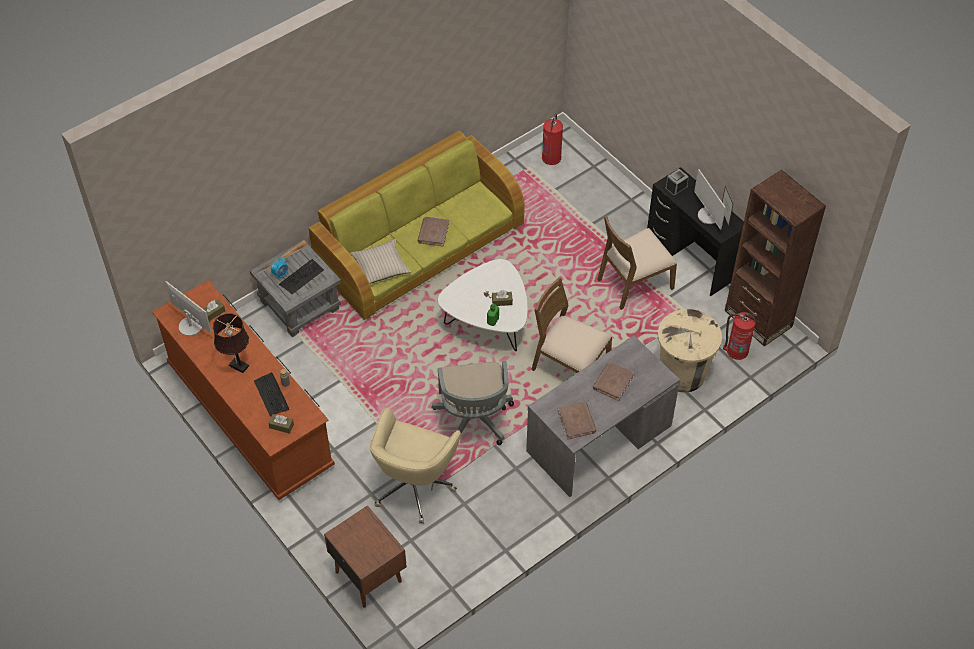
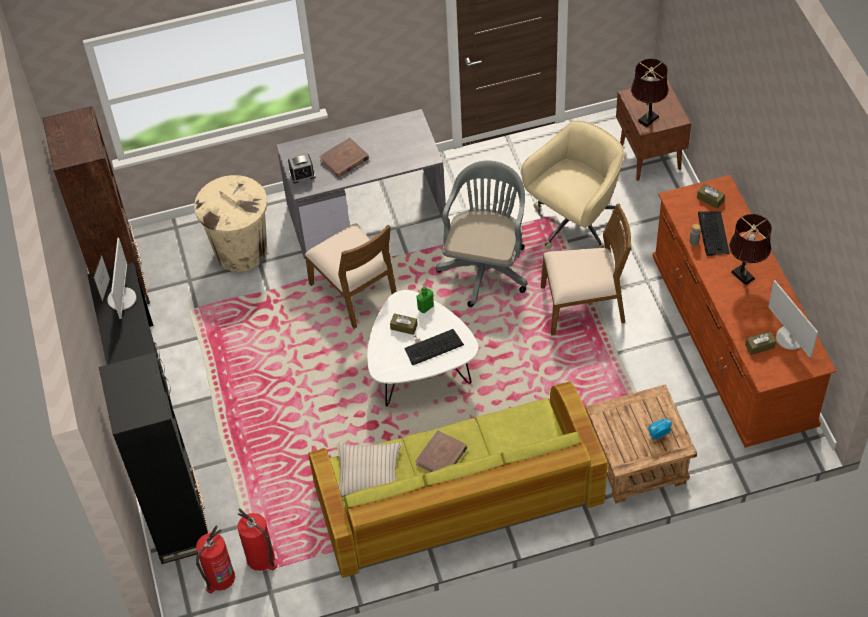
camera: 155 degrees left, 0 degrees up
grey side table [250,240,341,337] -> brown side table [585,384,697,504]
keyboard [279,259,324,294] -> keyboard moved to [404,329,464,365]
beige pillow [350,239,411,284] -> beige pillow moved to [336,442,402,497]
brown book [558,401,596,440] -> none
brown chair [598,216,677,310] -> brown chair moved to [541,204,631,336]
alarm clock [665,169,689,196] -> alarm clock moved to [288,153,315,184]
fire extinguisher [723,312,759,360] -> fire extinguisher moved to [237,508,277,571]
none -> black bookcase [99,352,209,564]
none -> brown table lamp [631,58,669,127]

